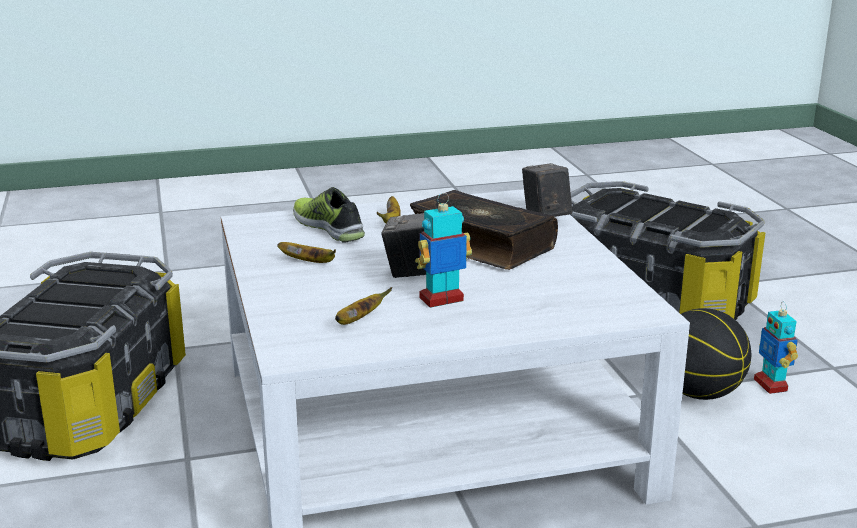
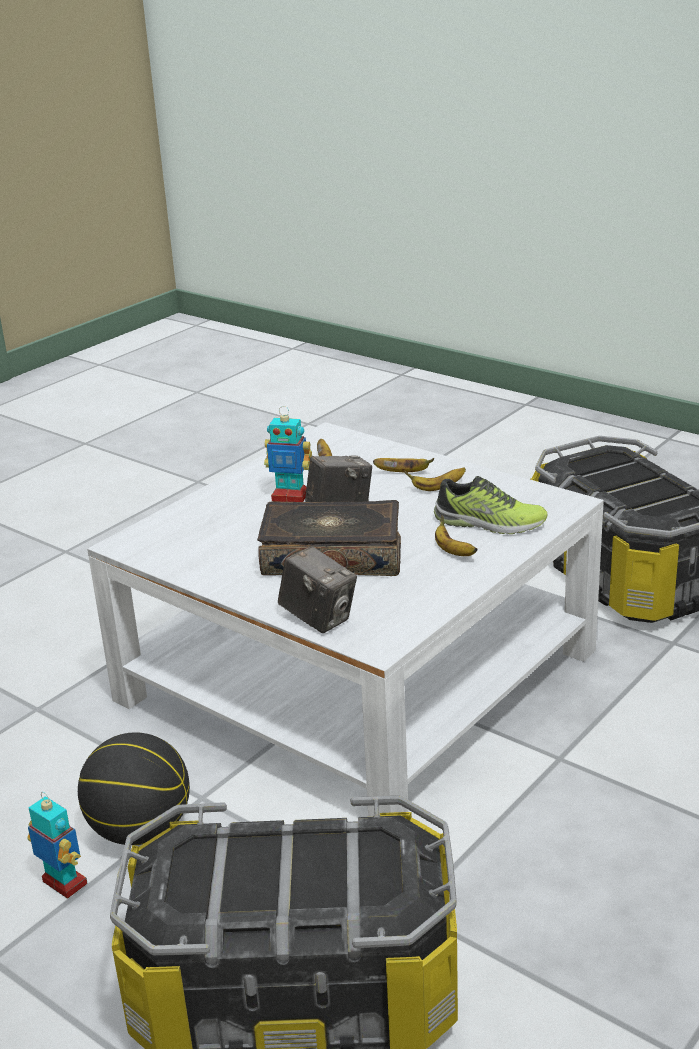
camera: 145 degrees right, 5 degrees up
toy robot [415,193,472,308] -> toy robot turned 75 degrees clockwise [264,406,312,502]
none -> banana [373,458,434,472]

